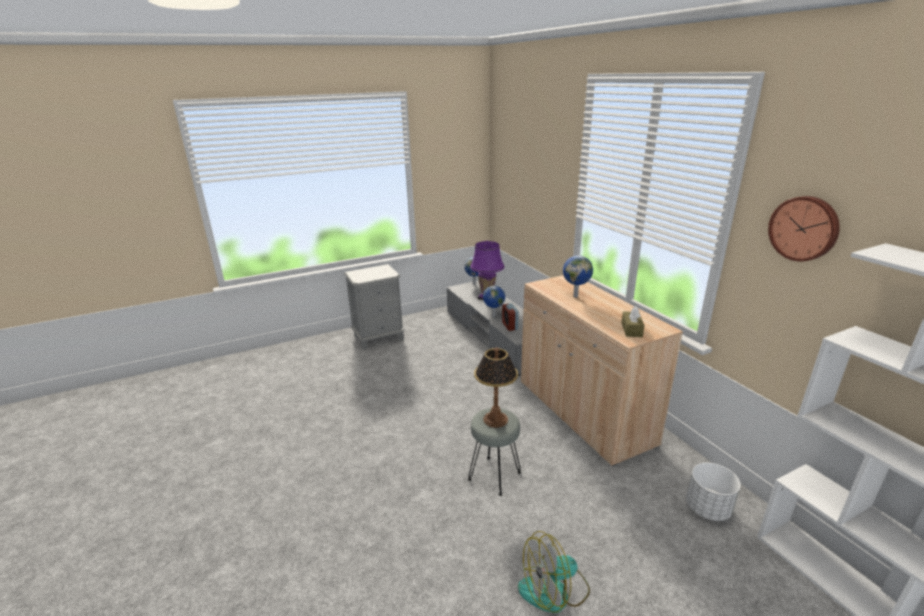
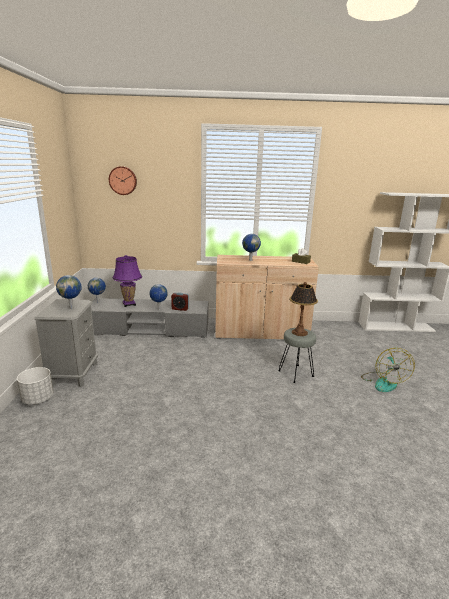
camera: 65 degrees left, 5 degrees down
white planter [686,463,741,521] -> white planter moved to [17,367,54,404]
wall clock [768,196,840,262] -> wall clock moved to [109,166,137,195]
none -> globe [56,275,82,309]

